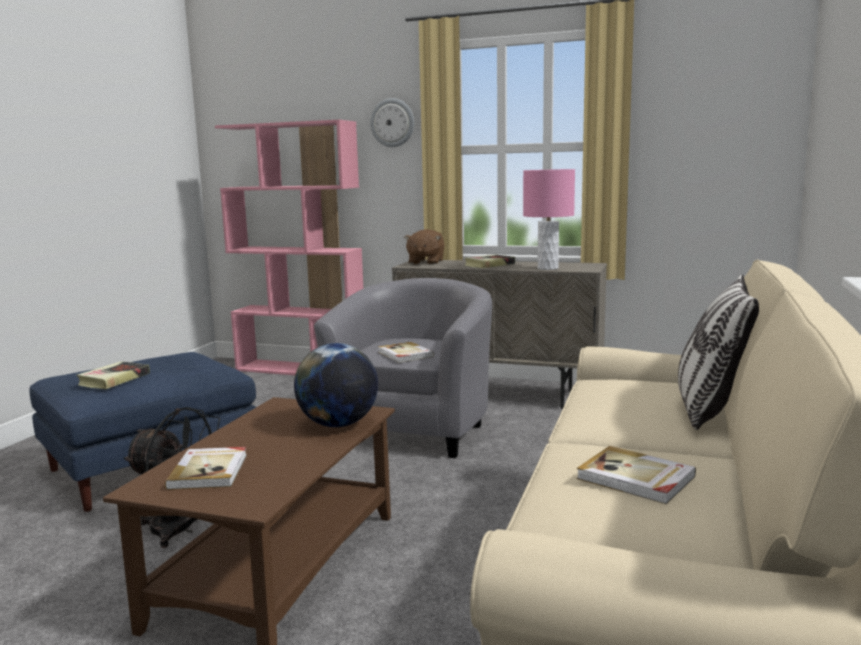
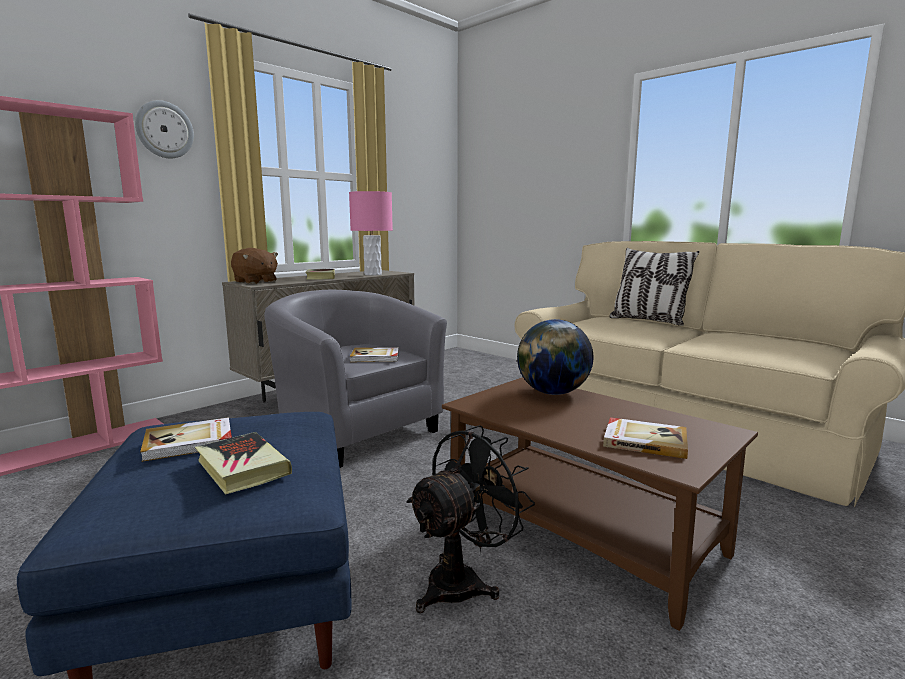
camera: 65 degrees left, 0 degrees up
book [577,446,696,504] -> book moved to [140,417,232,462]

